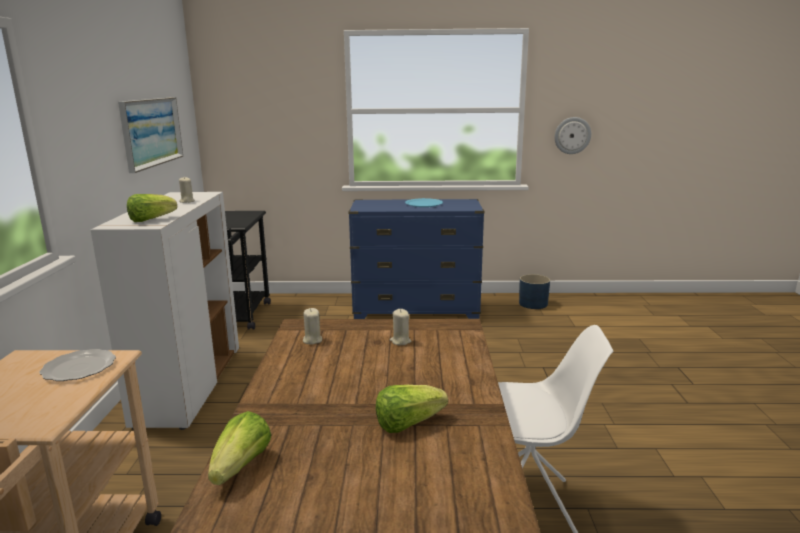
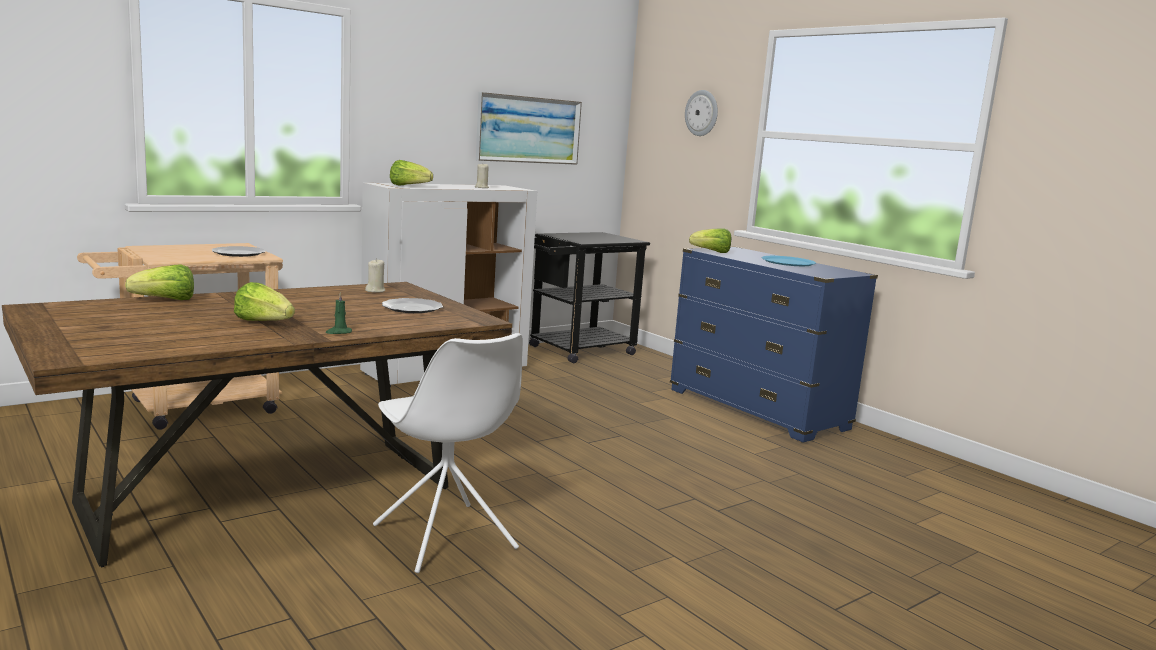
camera: 50 degrees right, 5 degrees down
beige candle [390,309,411,345] -> plate [382,298,443,313]
blue planter [519,274,550,309] -> none
wall clock [554,117,591,154] -> wall clock moved to [685,90,718,136]
none -> green candle [326,292,352,334]
none -> lettuce [689,228,731,253]

